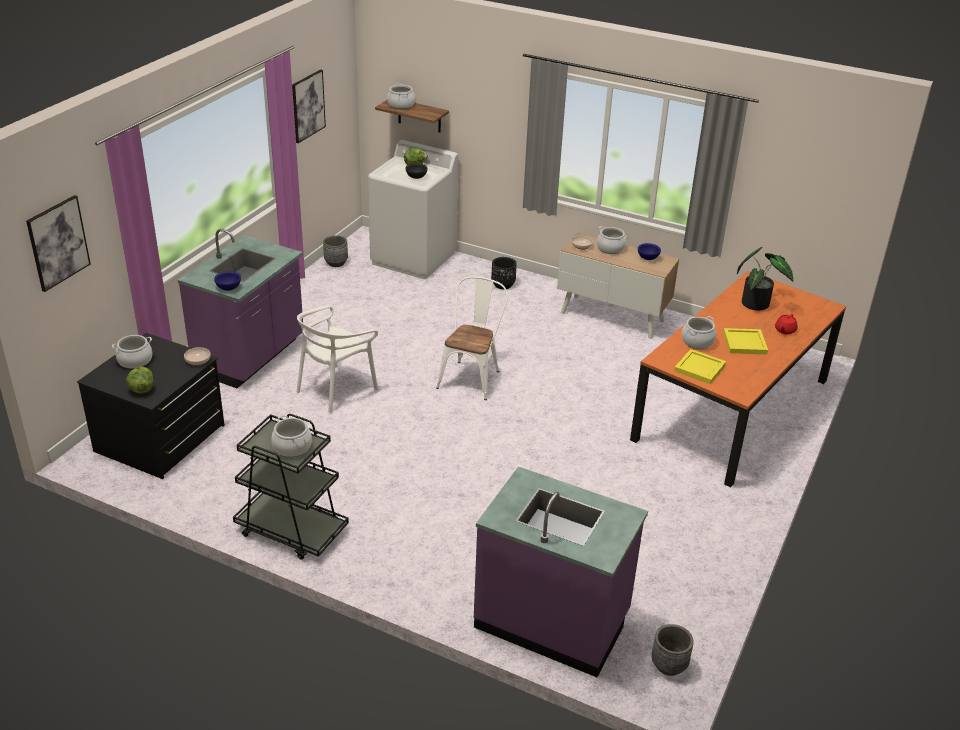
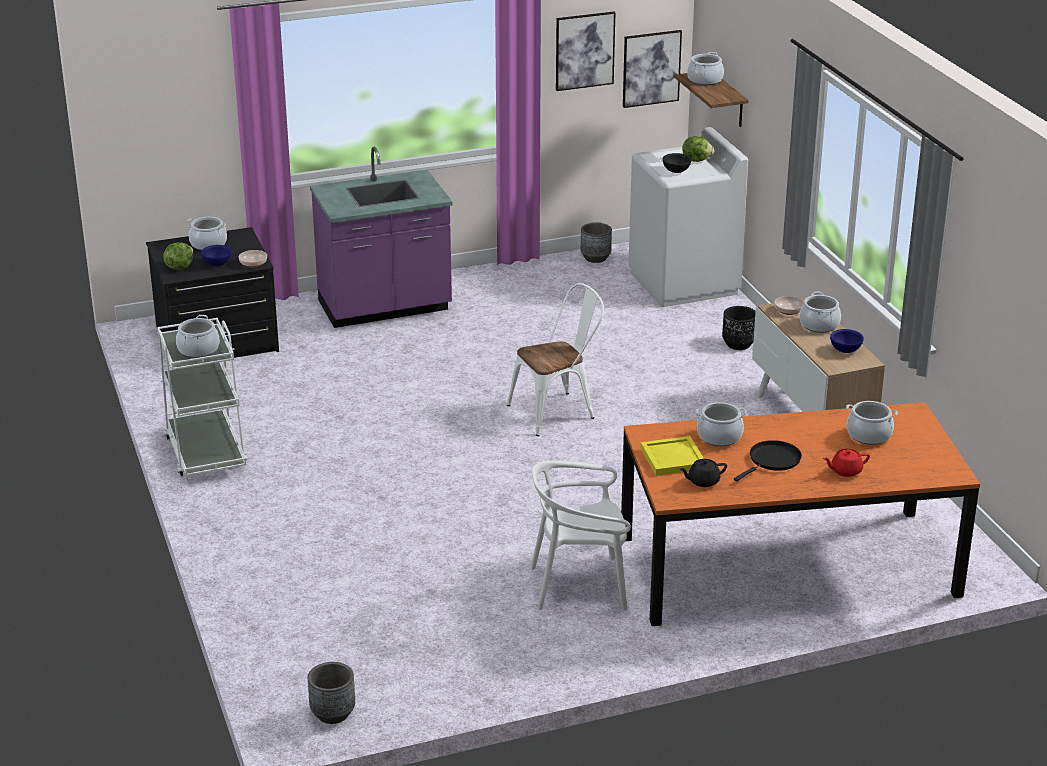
camera: 45 degrees right, 5 degrees down
picture [26,195,91,292] -> picture moved to [623,30,682,108]
blue bowl [214,271,241,291] -> blue bowl moved to [201,245,232,266]
black cart [233,414,349,560] -> white cart [157,318,247,476]
white chair [297,305,378,413] -> white chair moved to [530,461,631,611]
purple counter [474,466,648,677] -> none
yellow tray [723,328,768,354] -> black frying pan [734,440,802,481]
potted plant [737,247,793,311] -> cooking pot [846,401,898,445]
none -> black teapot [680,459,727,487]

